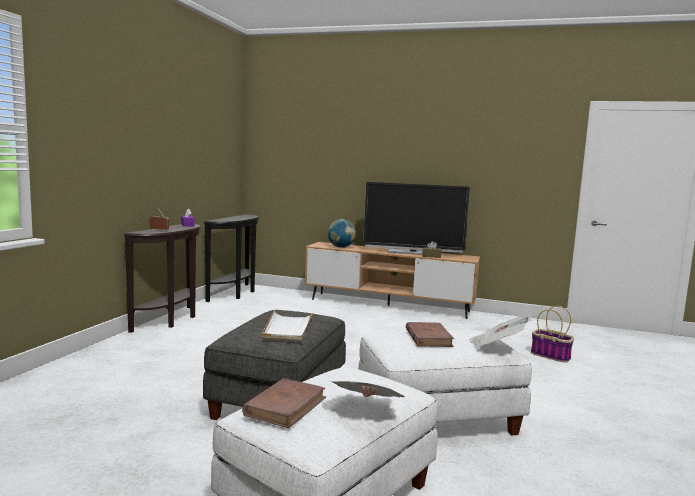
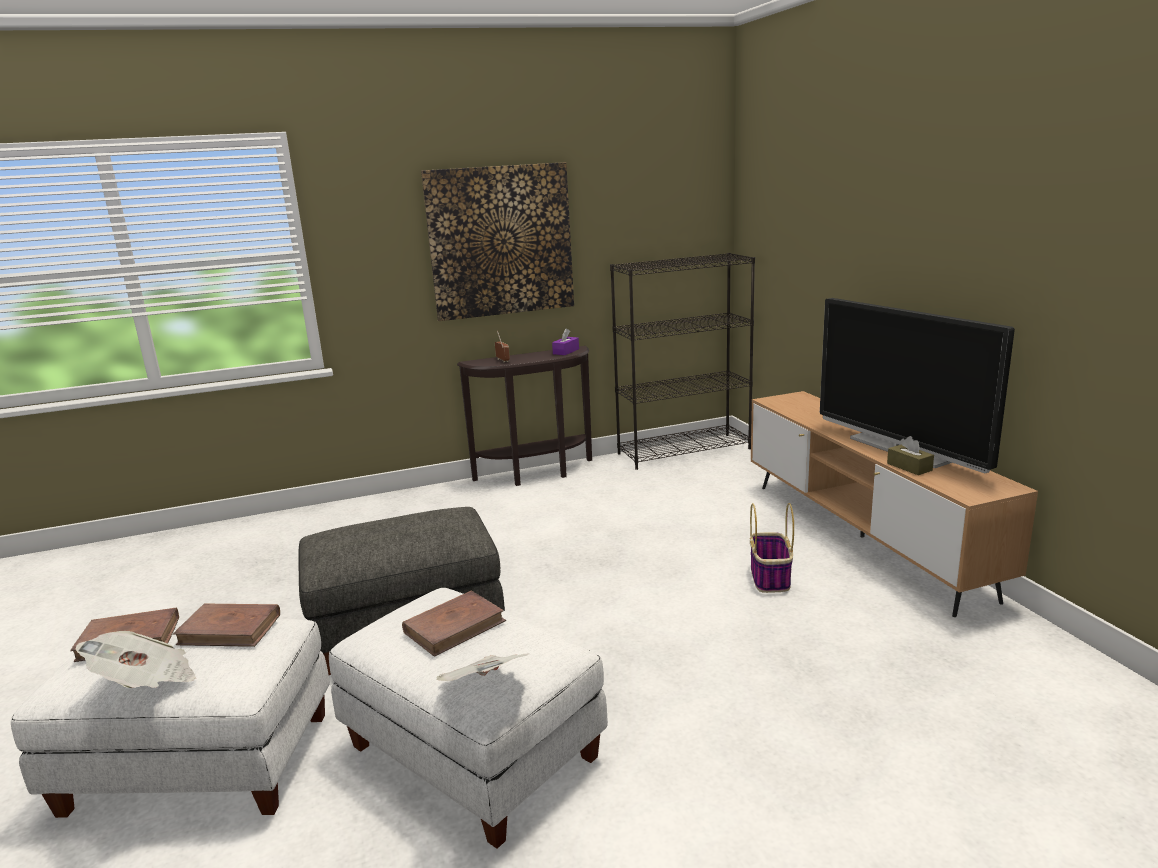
camera: 55 degrees right, 10 degrees up
black console table [204,214,259,302] -> black bookcase [610,253,755,470]
white tray [262,310,314,341] -> none
globe [328,219,356,248] -> none
basket [531,306,574,363] -> basket moved to [750,503,794,593]
none -> brown book [173,604,280,647]
none -> picture [421,162,574,321]

